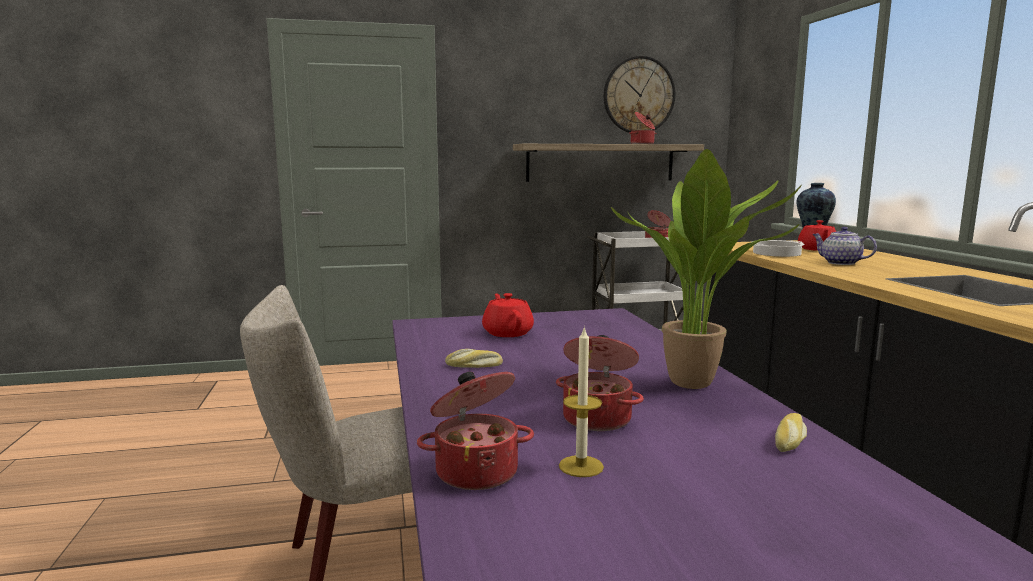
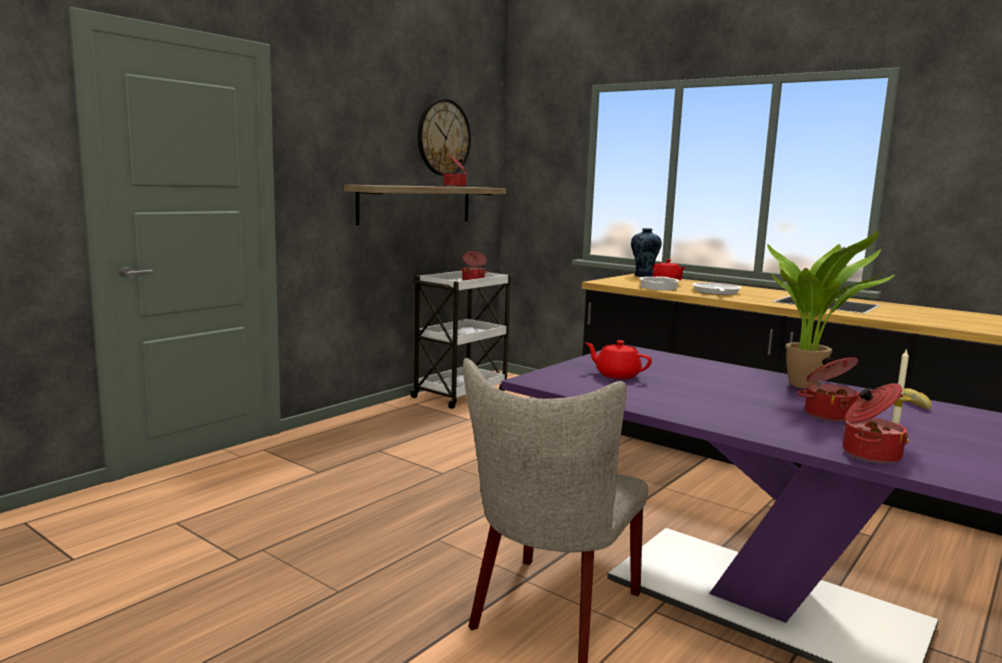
camera: 40 degrees left, 0 degrees up
bread [445,349,503,368] -> none
teapot [812,227,877,265] -> frying pan [692,282,741,295]

